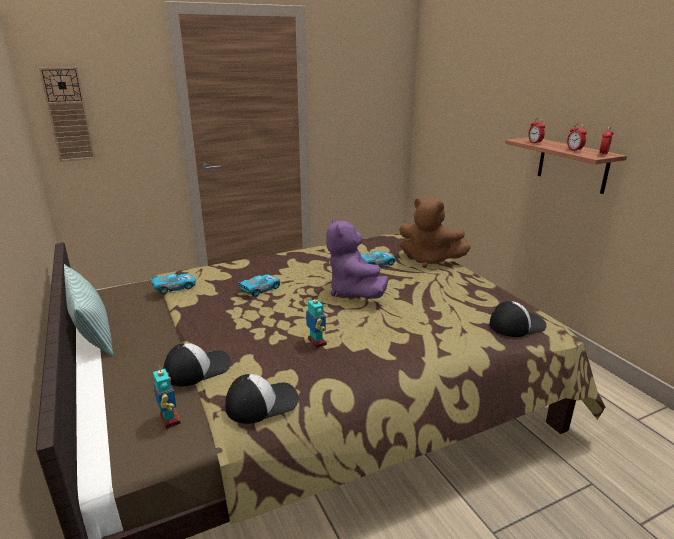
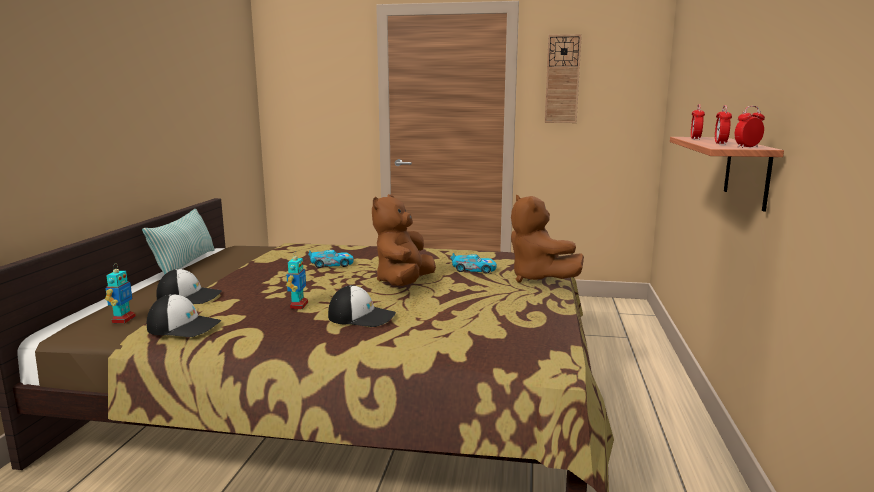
camera: 35 degrees right, 10 degrees down
wall clock [39,67,96,162] -> wall clock moved to [545,34,582,123]
toy car [150,273,196,294] -> none
purple plush toy [326,217,388,299] -> brown plush toy [372,194,436,286]
cap [489,301,547,337] -> cap moved to [328,285,396,327]

